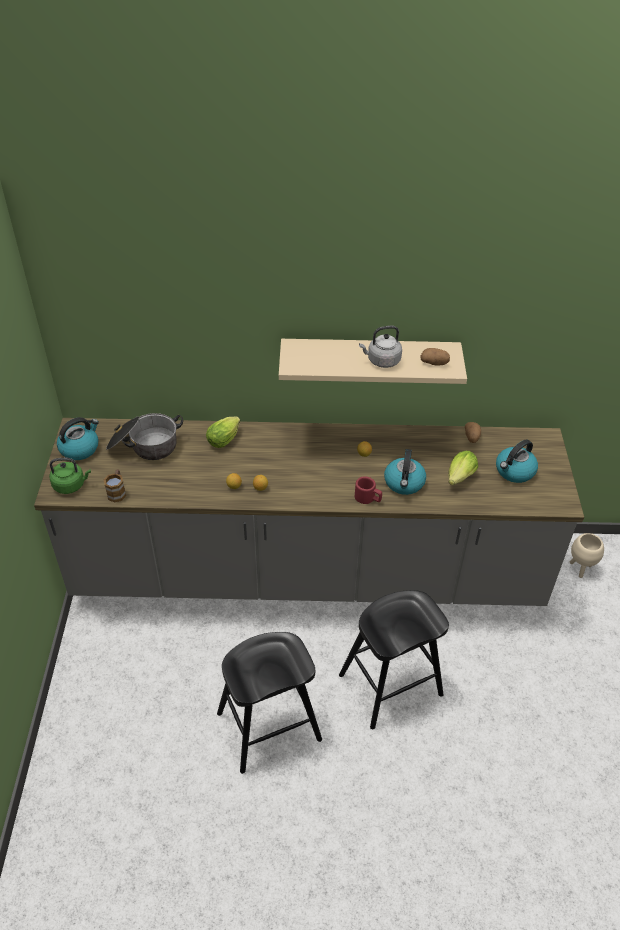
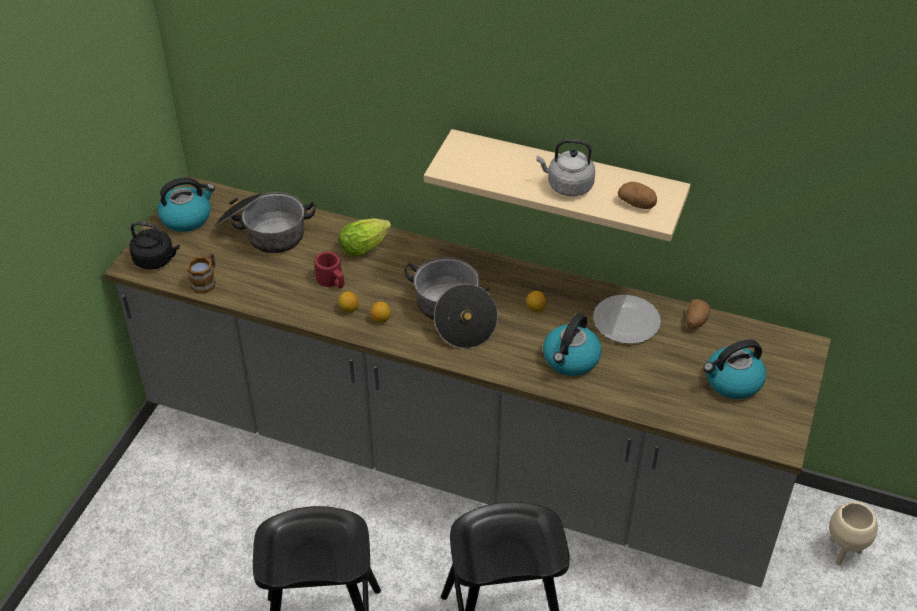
camera: 20 degrees right, 0 degrees up
green kettle [49,458,91,494] -> black kettle [129,221,180,269]
red mug [355,476,382,504] -> red mug moved to [314,251,344,288]
lettuce [448,451,478,485] -> none
none -> cooking pot [404,257,498,348]
none -> plate [593,295,661,344]

